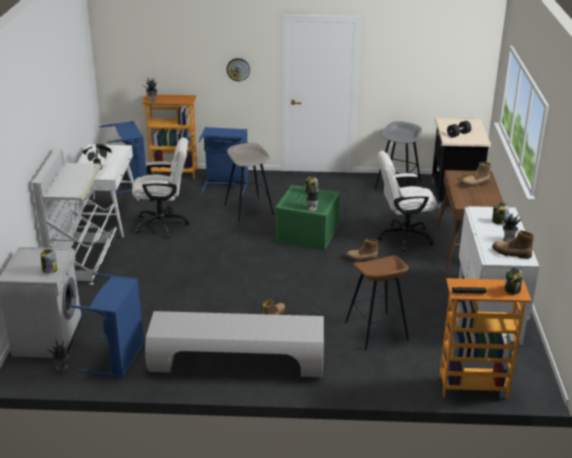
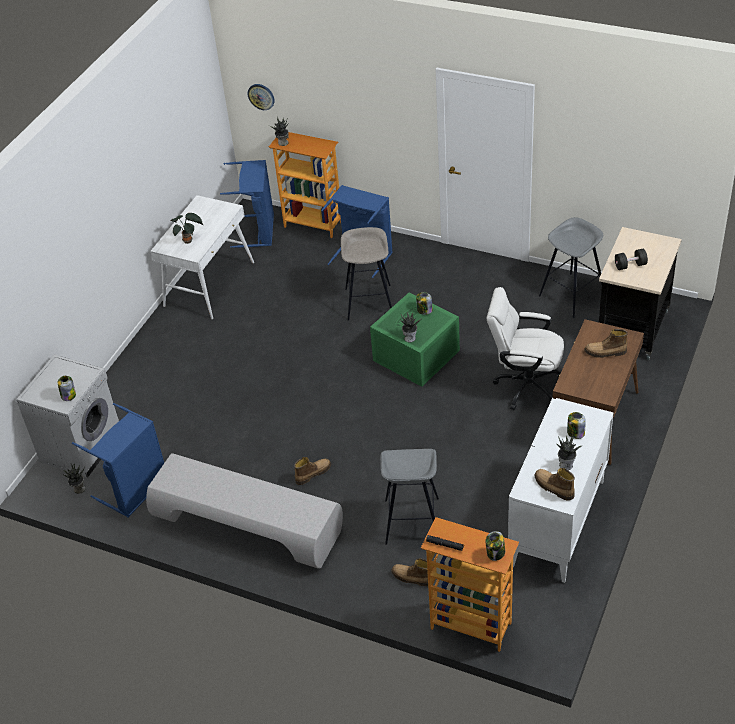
camera: 25 degrees right, 15 degrees up
white shoe rack [32,149,117,285] -> none
white office chair [132,138,190,238] -> none
wall clock [226,58,250,81] -> wall clock moved to [248,84,275,110]
boot [345,239,378,262] -> boot moved to [391,558,434,586]
brown stool [345,255,409,350] -> grey stool [381,449,439,545]

